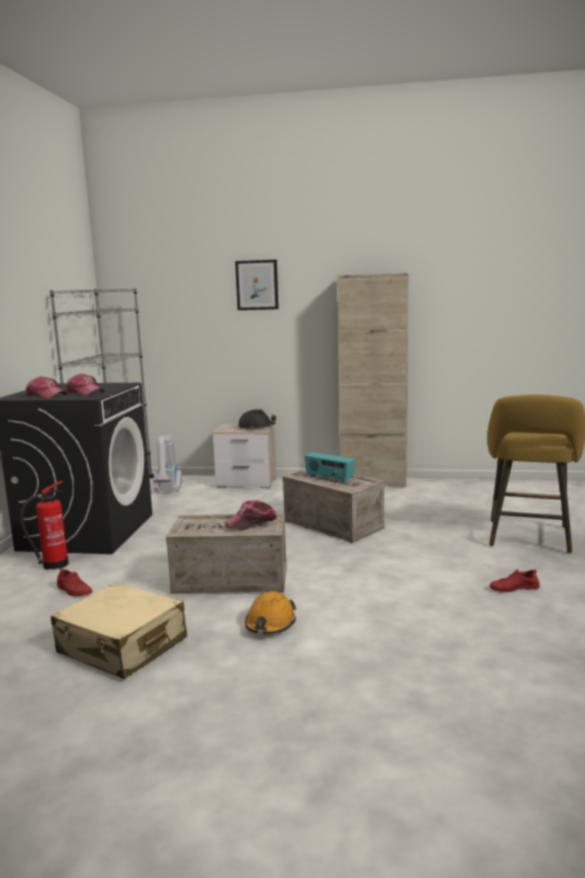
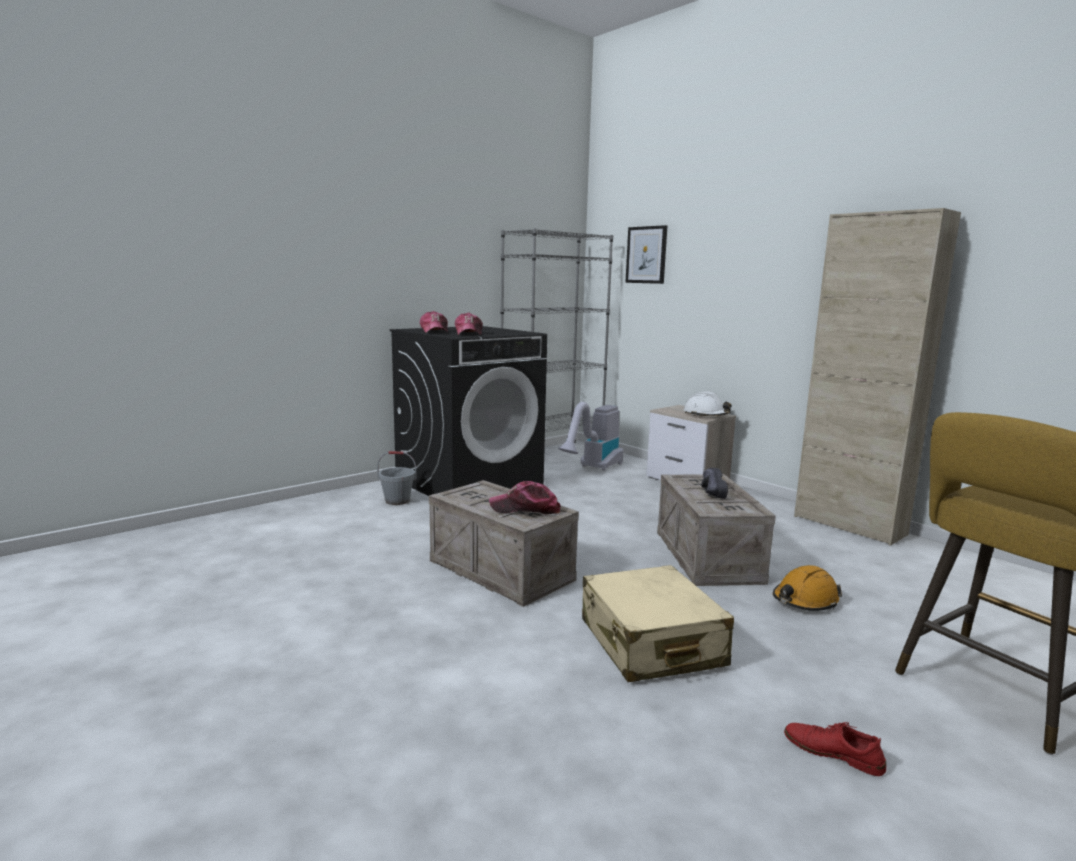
camera: 40 degrees right, 0 degrees up
fire extinguisher [20,481,69,570] -> grey bucket [377,451,417,505]
beige suitcase [51,582,187,679] -> beige suitcase moved to [582,565,734,682]
red shoe [57,569,92,596] -> none
picture [235,260,279,310] -> picture moved to [625,225,667,284]
black hard hat [238,409,276,430] -> white hard hat [684,391,732,416]
orange hard hat [245,591,296,634] -> orange hard hat moved to [773,565,842,611]
radio [304,452,355,483] -> black shoe [701,468,728,499]

